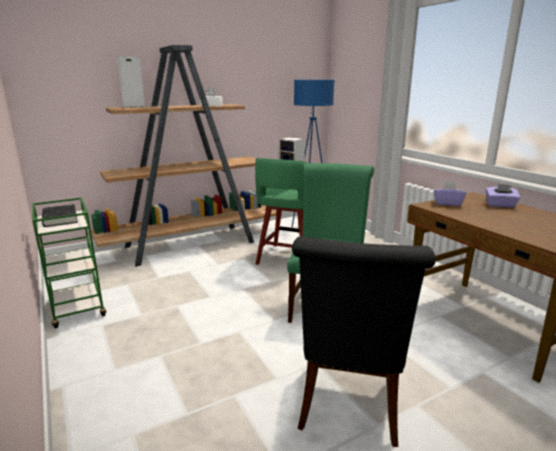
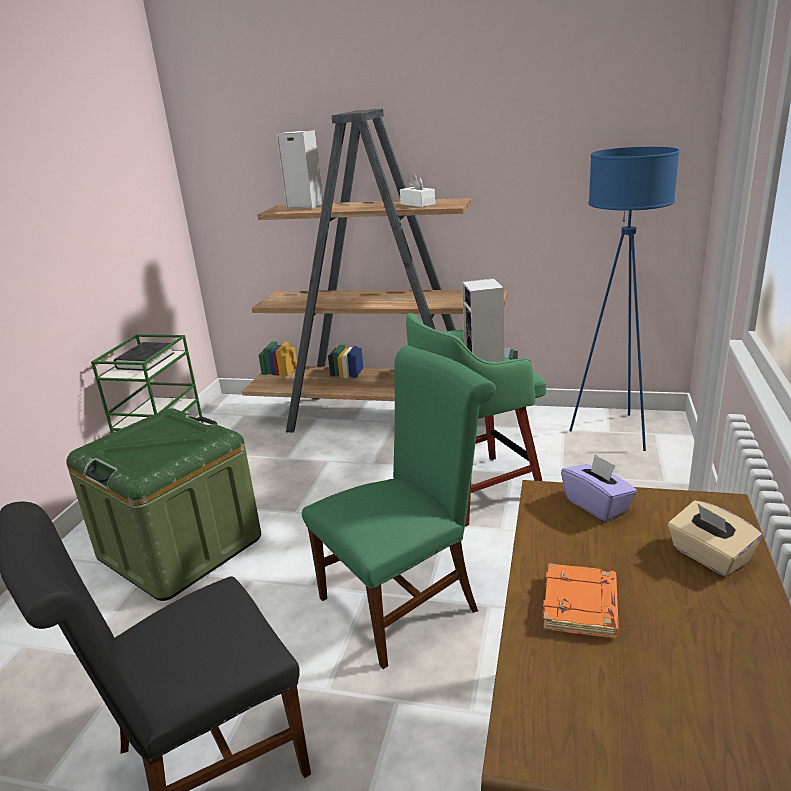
camera: 45 degrees right, 5 degrees up
purple tissue box [486,184,521,208] -> beige tissue box [668,500,762,576]
none -> green storage box [66,408,261,601]
none -> orange book [542,563,619,638]

